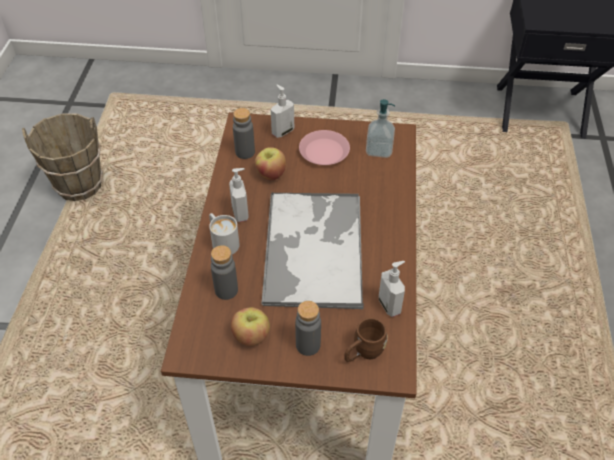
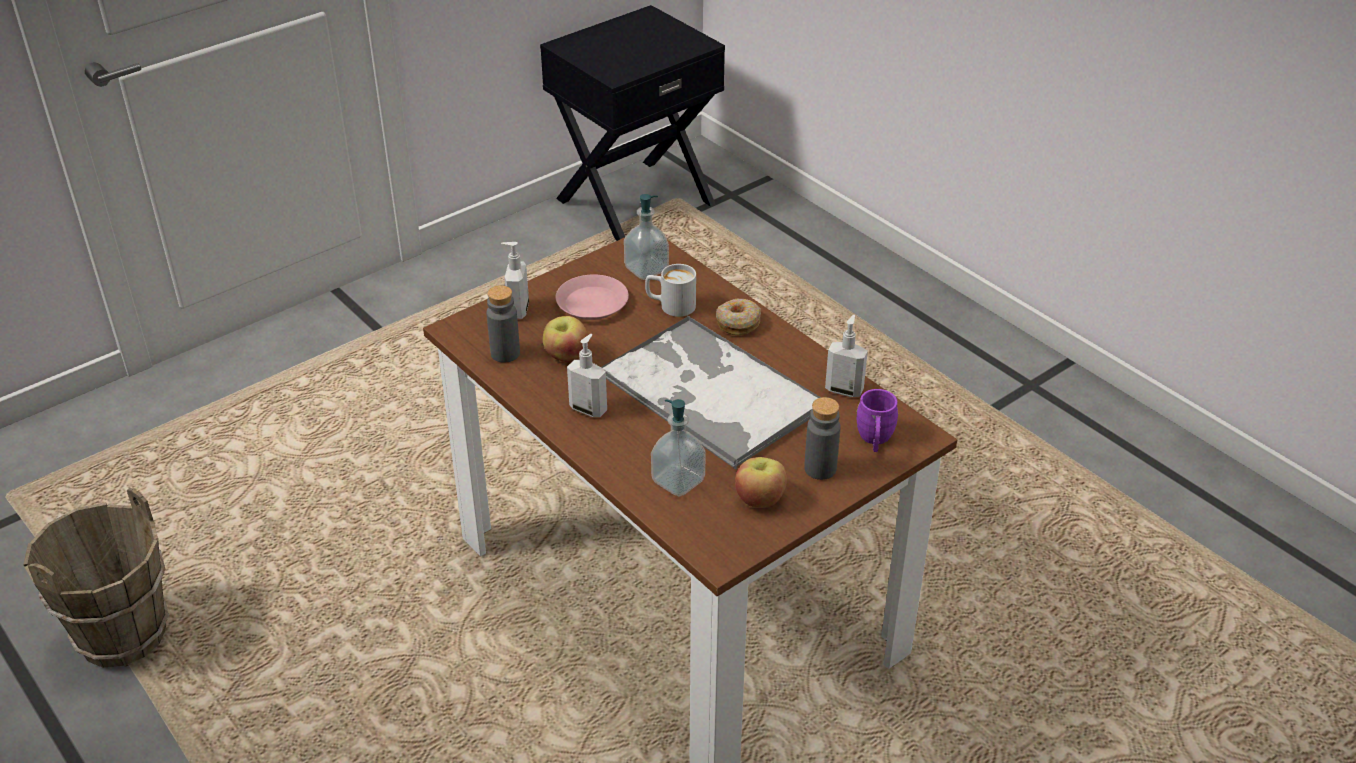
camera: 45 degrees left, 10 degrees down
white mug [209,213,240,254] -> white mug moved to [645,264,696,317]
grey bottle [211,245,238,300] -> soap dispenser [651,399,706,497]
brown mug [344,318,388,362] -> purple mug [856,389,898,452]
none -> donut [716,299,761,336]

